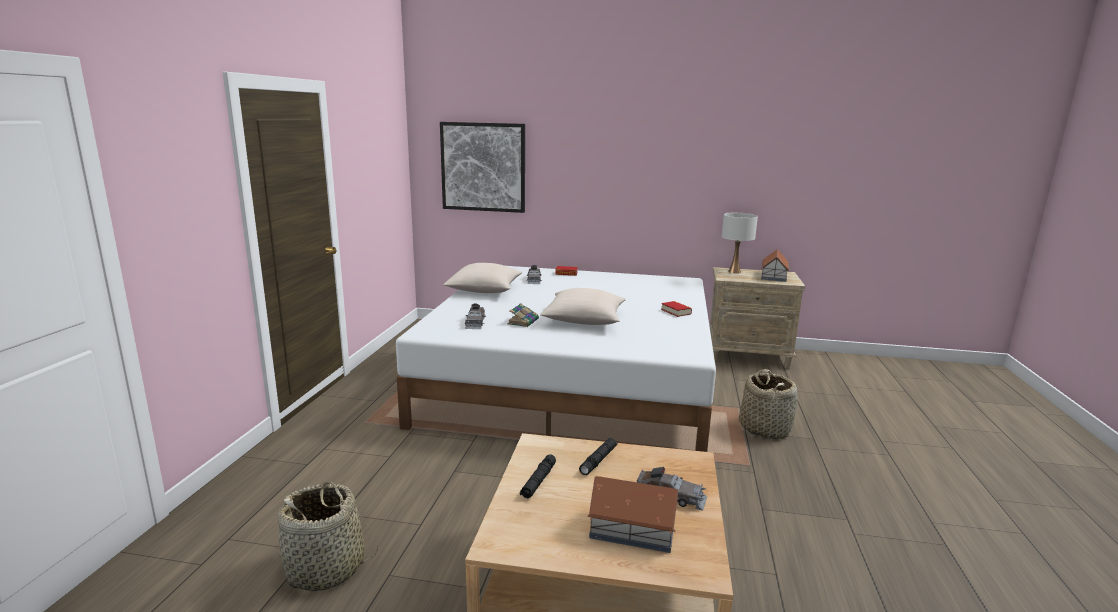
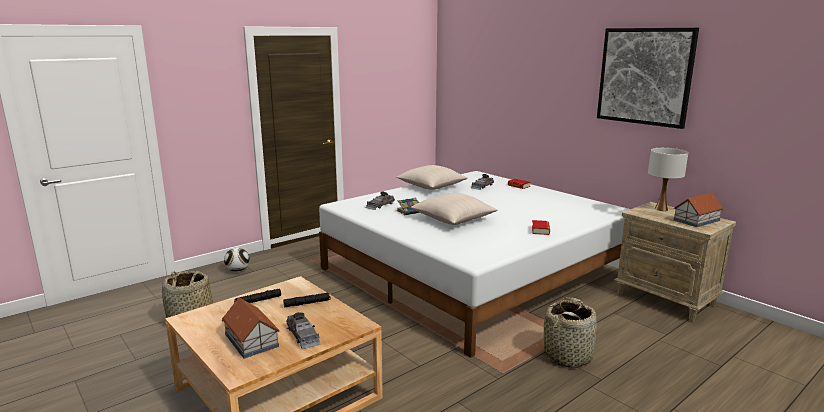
camera: 40 degrees right, 0 degrees up
picture [440,122,525,213] -> picture moved to [597,28,699,129]
none -> football [224,247,250,272]

